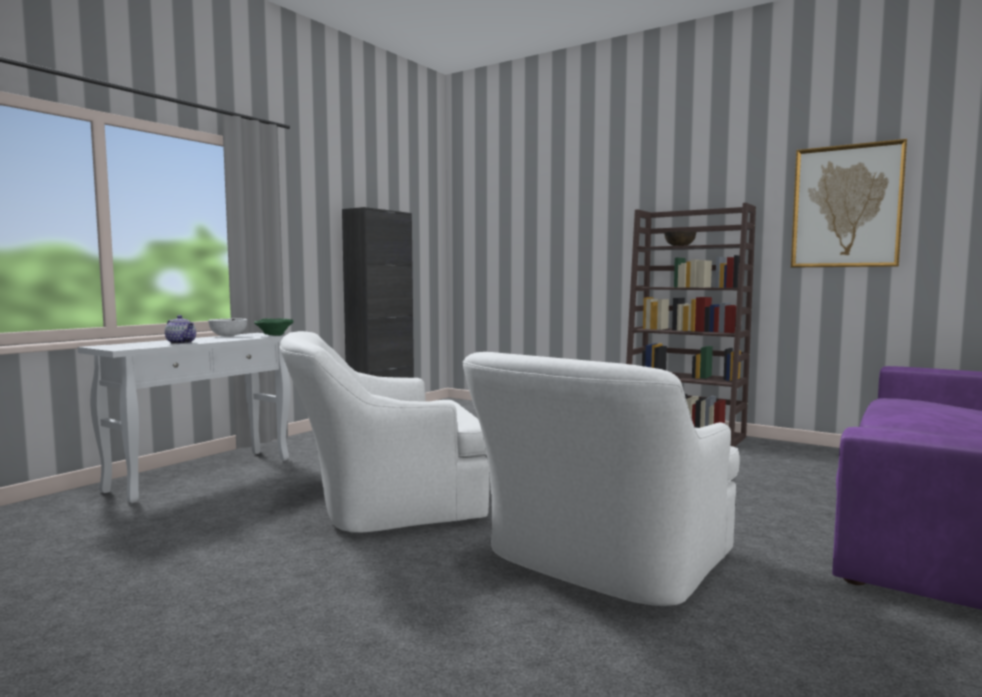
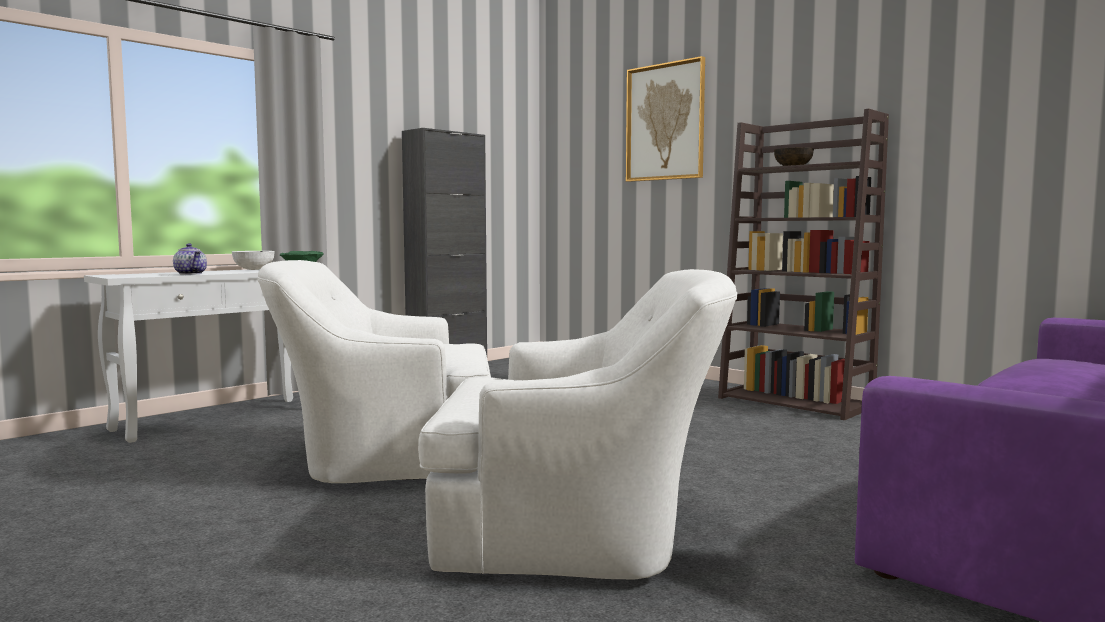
camera: 10 degrees right, 0 degrees up
white armchair [462,352,740,606] -> white armchair turned 135 degrees counterclockwise [418,269,738,579]
picture [791,139,907,267] -> picture moved to [626,56,705,182]

